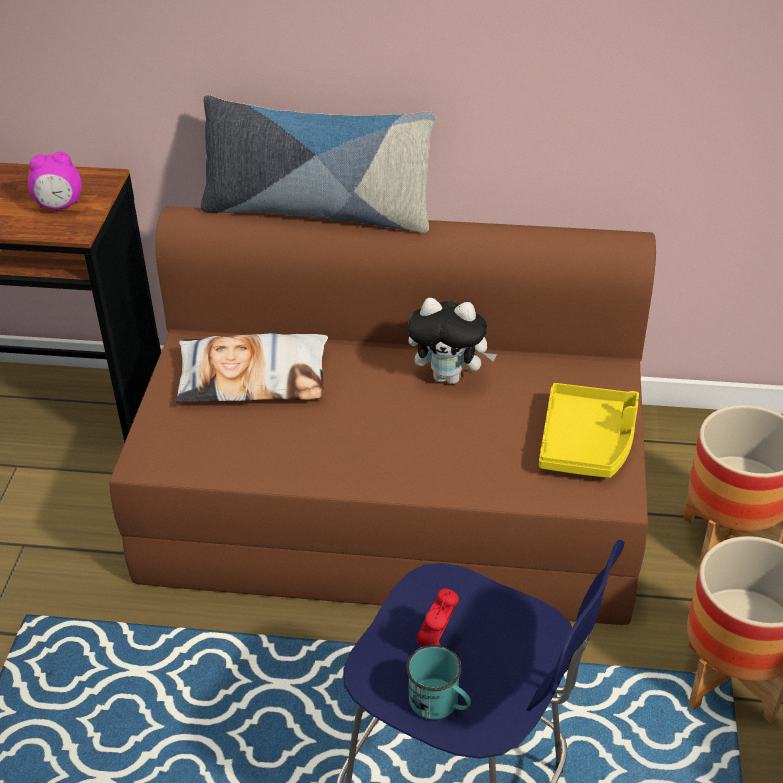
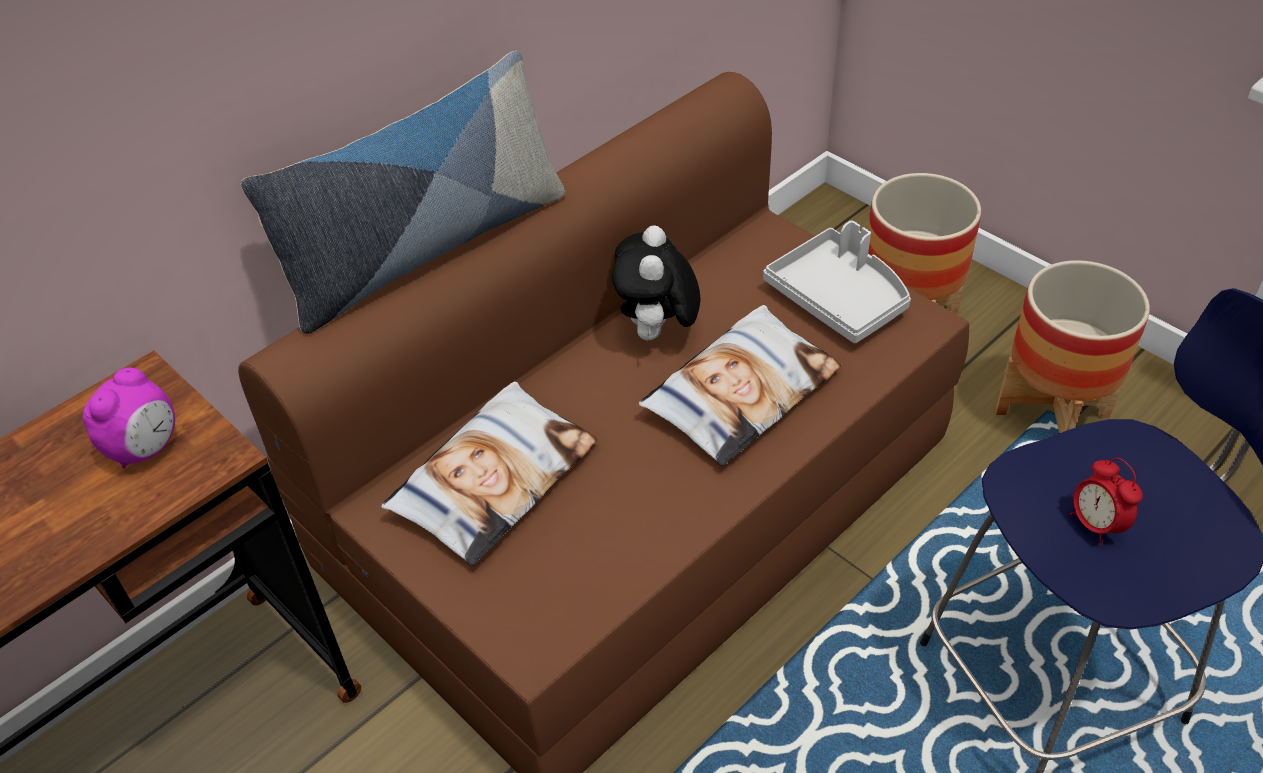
camera: 50 degrees left, 5 degrees up
turquoise mug [406,645,471,720] -> none
plush toy [408,298,497,384] -> plush toy turned 135 degrees clockwise [612,225,700,340]
yellow tray [539,383,639,478] -> grey tray [763,221,911,343]
none -> pillow [638,305,841,466]

